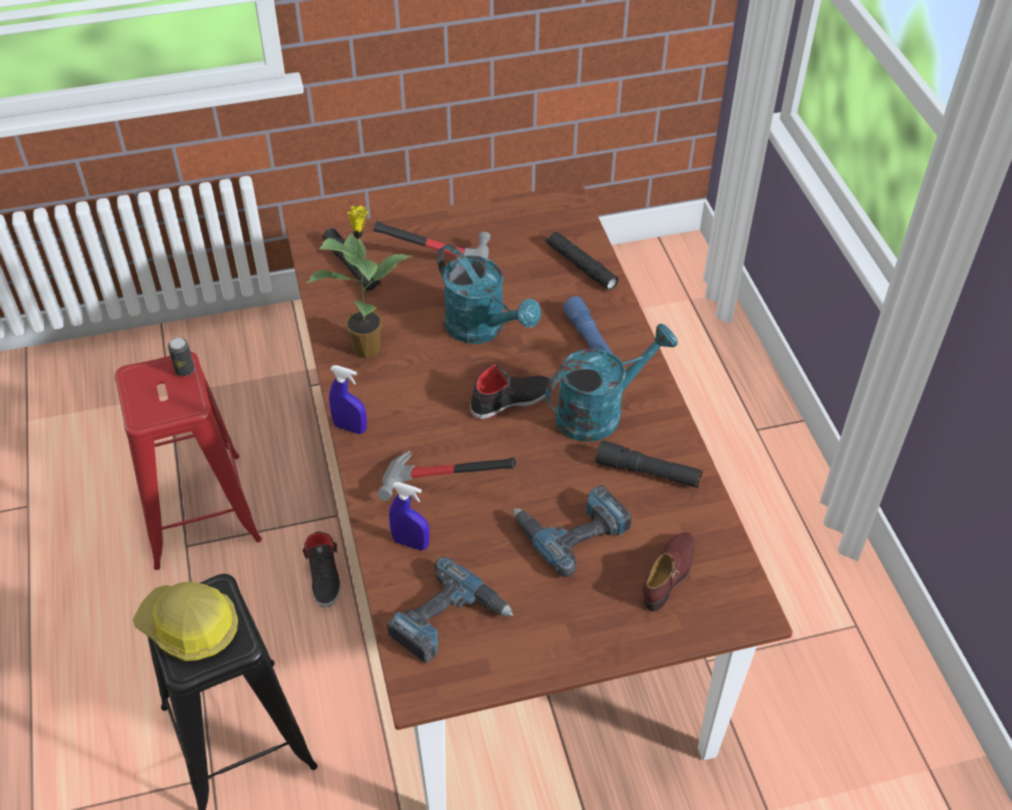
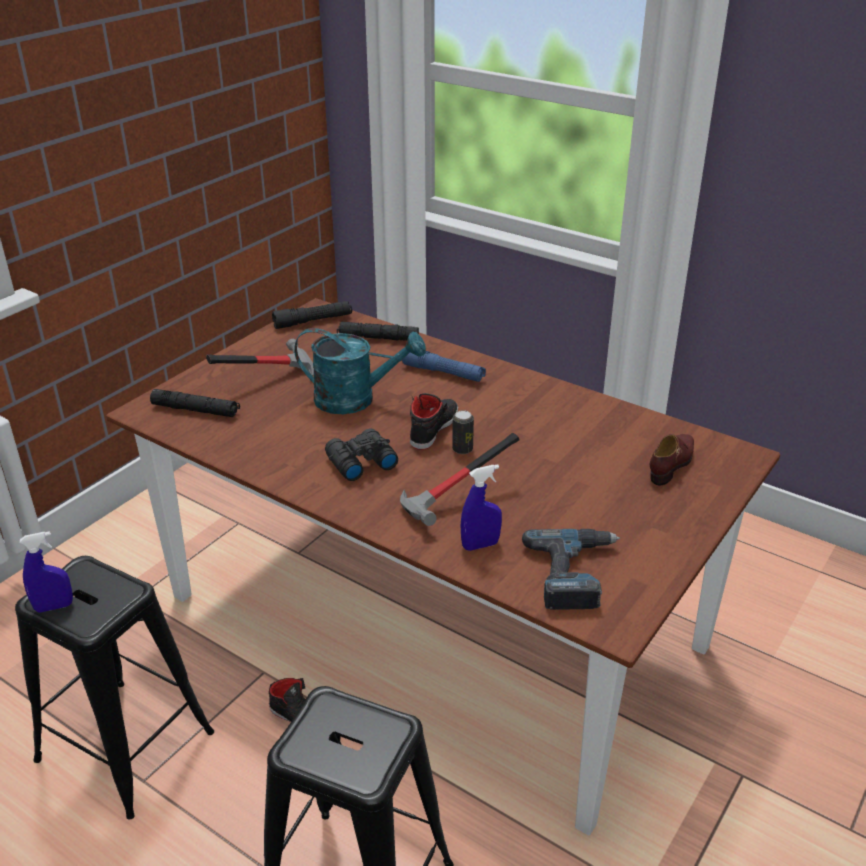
camera: 40 degrees left, 15 degrees down
red stool [115,352,262,570] -> black stool [15,556,214,819]
hard hat [133,582,238,661] -> none
can [168,338,195,376] -> can moved to [452,410,474,454]
potted plant [307,206,413,359] -> none
blue spray bottle [329,365,367,434] -> blue spray bottle moved to [20,531,73,613]
power drill [513,485,632,577] -> none
turquoise watering can [545,324,678,442] -> none
black flashlight [595,441,703,488] -> black flashlight moved to [272,301,352,329]
brown shoe [642,532,694,611] -> brown shoe turned 45 degrees clockwise [650,434,694,486]
none -> black binoculars [325,428,398,481]

